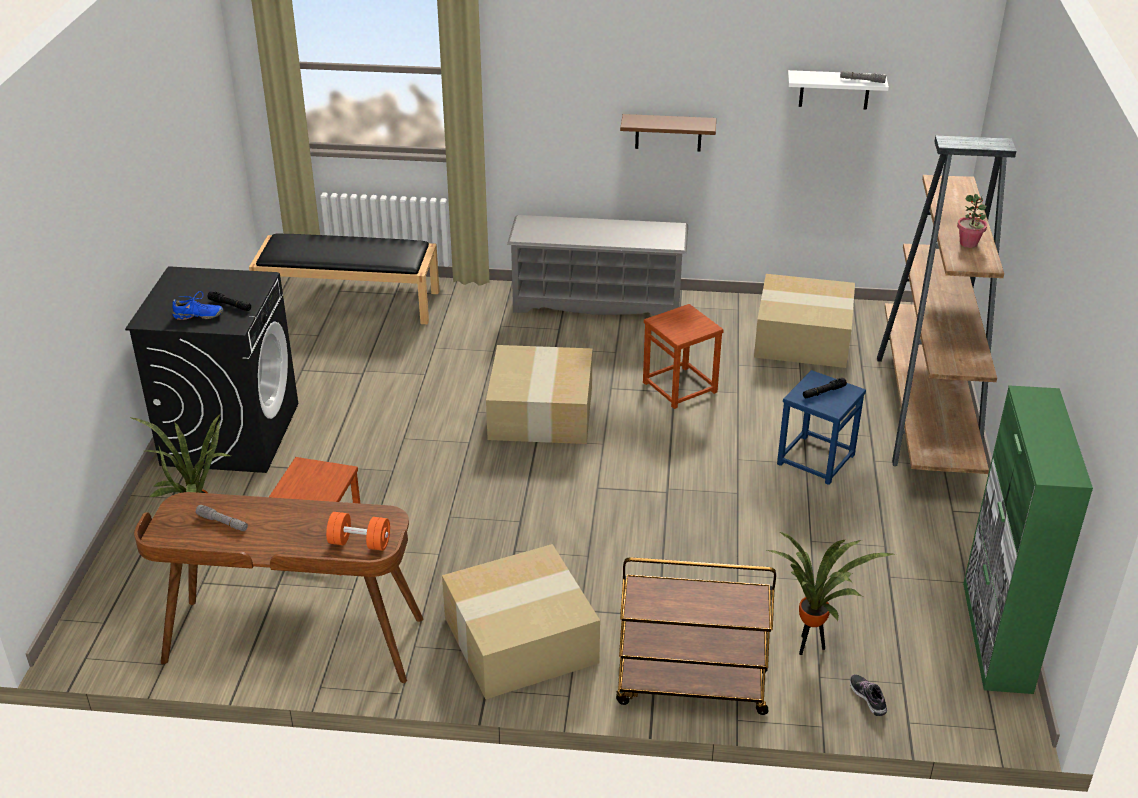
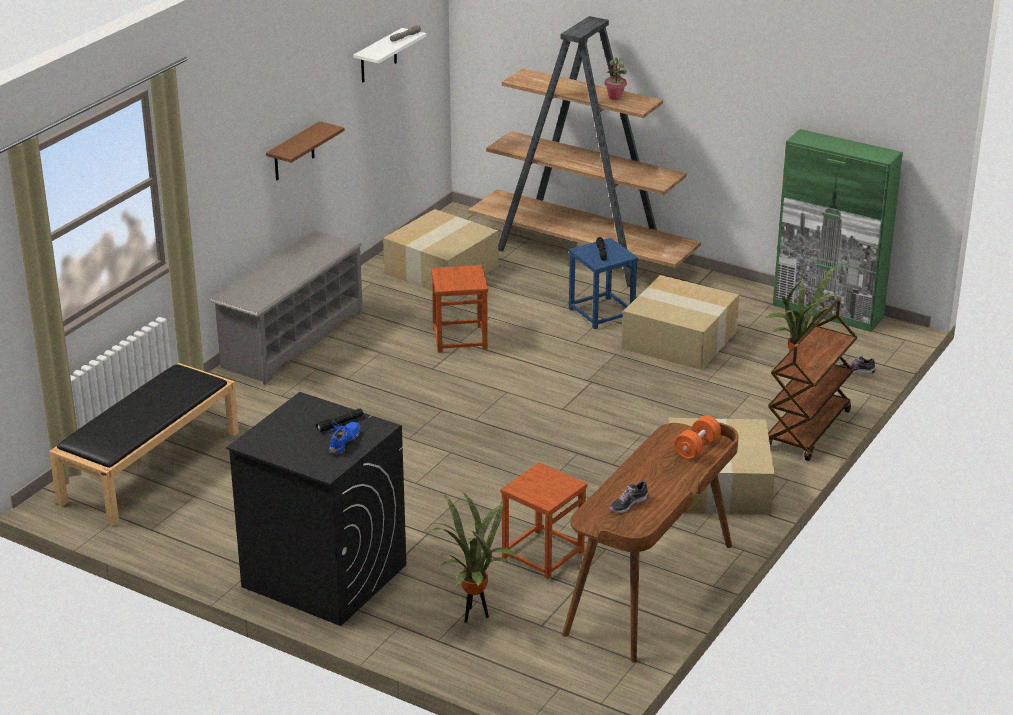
camera: 65 degrees left, 5 degrees down
grey flashlight [196,505,248,531] -> shoe [609,479,648,513]
cardboard box [486,345,593,444] -> cardboard box moved to [622,275,739,370]

